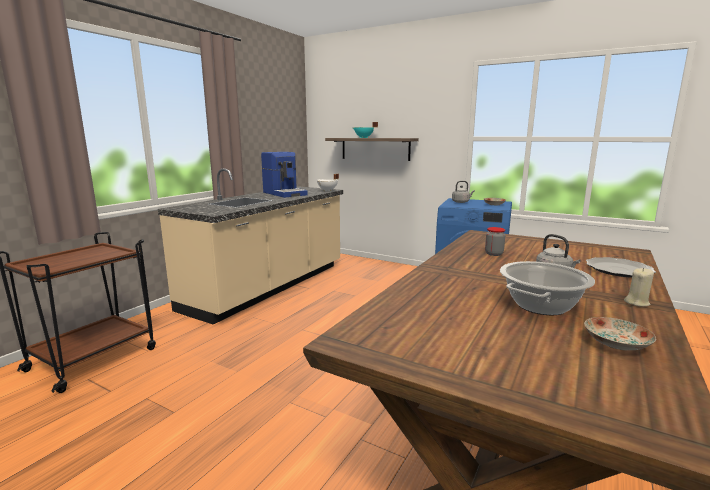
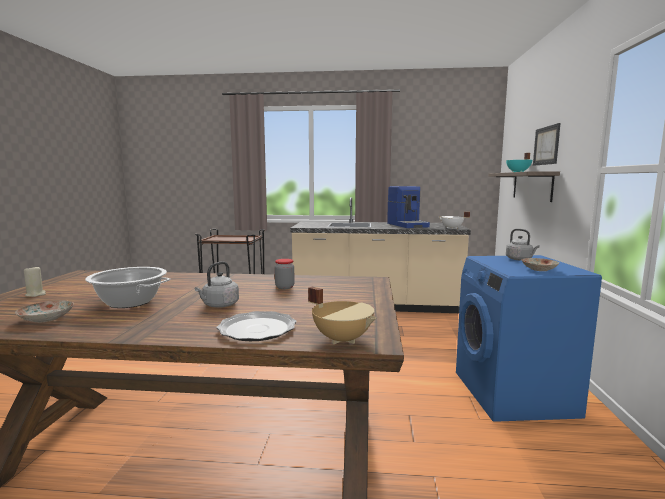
camera: 65 degrees right, 5 degrees down
coffee machine [261,152,308,198] -> coffee machine turned 45 degrees counterclockwise [387,186,430,228]
beige candle [624,268,654,307] -> beige candle moved to [24,265,46,297]
none -> beige cooking pot [308,286,376,344]
none -> picture [533,123,561,166]

